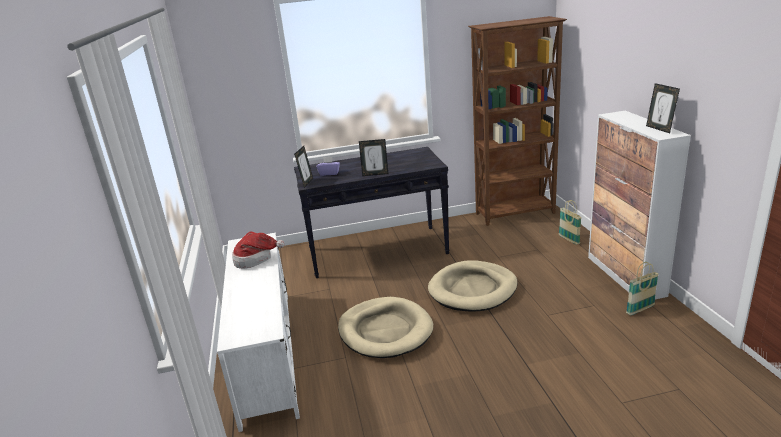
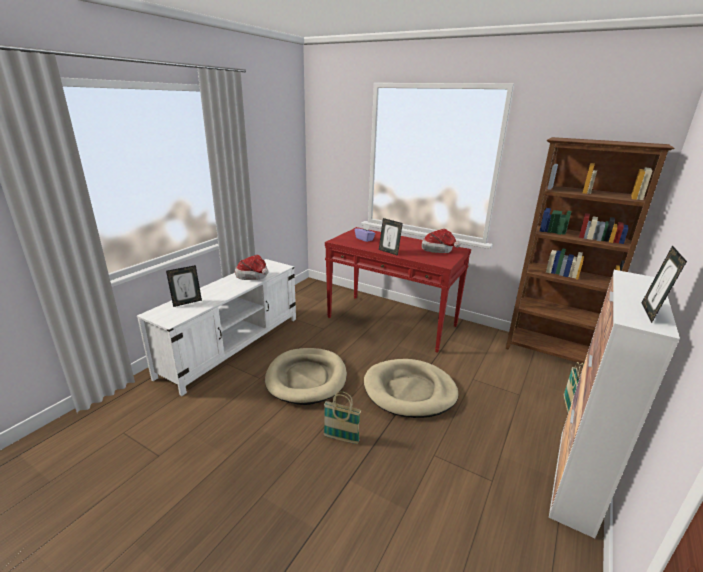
camera: 40 degrees right, 0 degrees up
picture frame [294,146,313,188] -> picture frame moved to [166,265,202,307]
black console table [294,147,450,278] -> red console table [325,227,471,353]
basket [626,262,658,315] -> basket moved to [323,391,361,444]
none -> hat [422,229,461,253]

